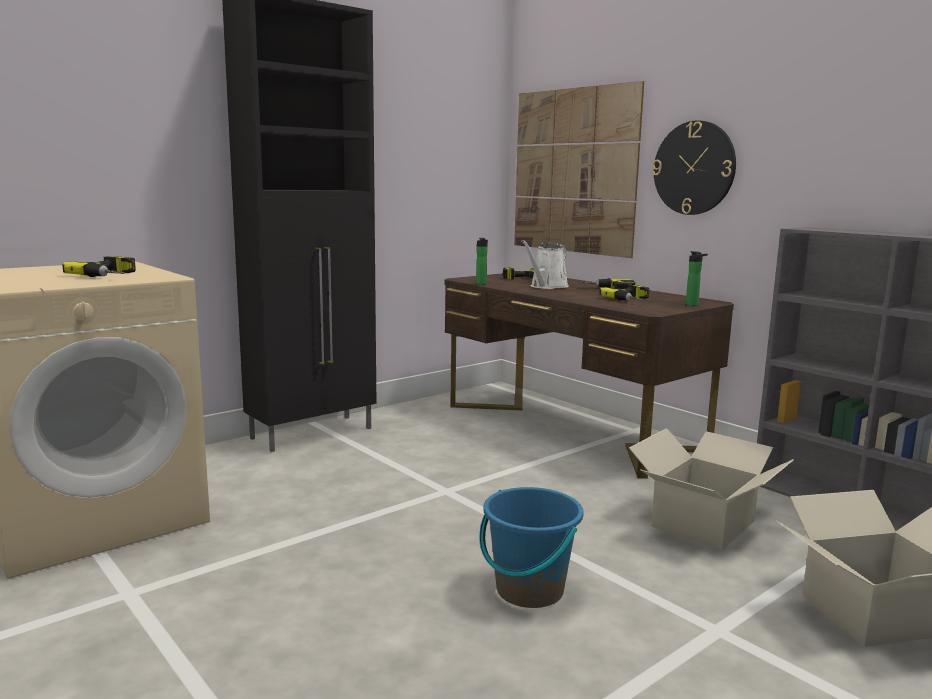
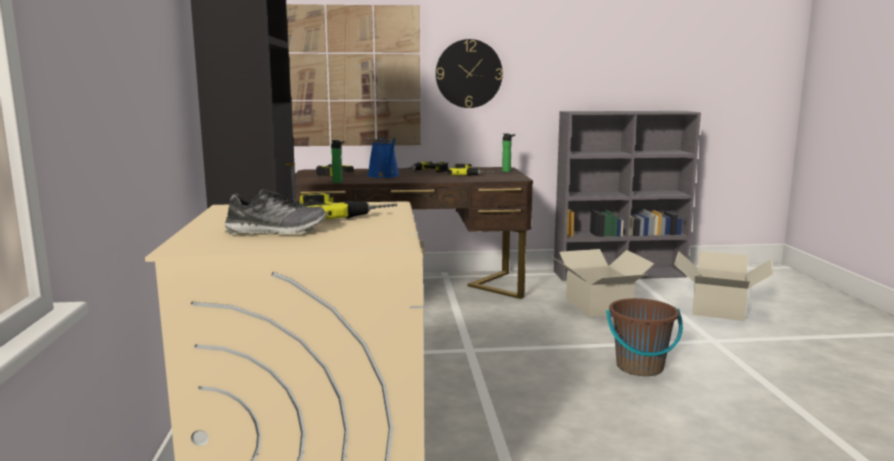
camera: 55 degrees left, 0 degrees up
blue bucket [479,487,584,608] -> brown bucket [606,298,683,376]
white watering can [521,240,569,289] -> blue watering can [367,138,400,178]
none -> shoe [224,189,327,235]

